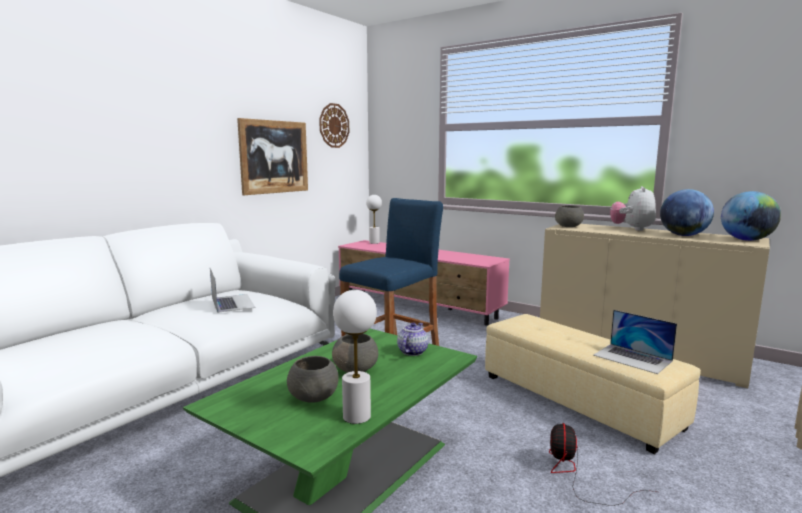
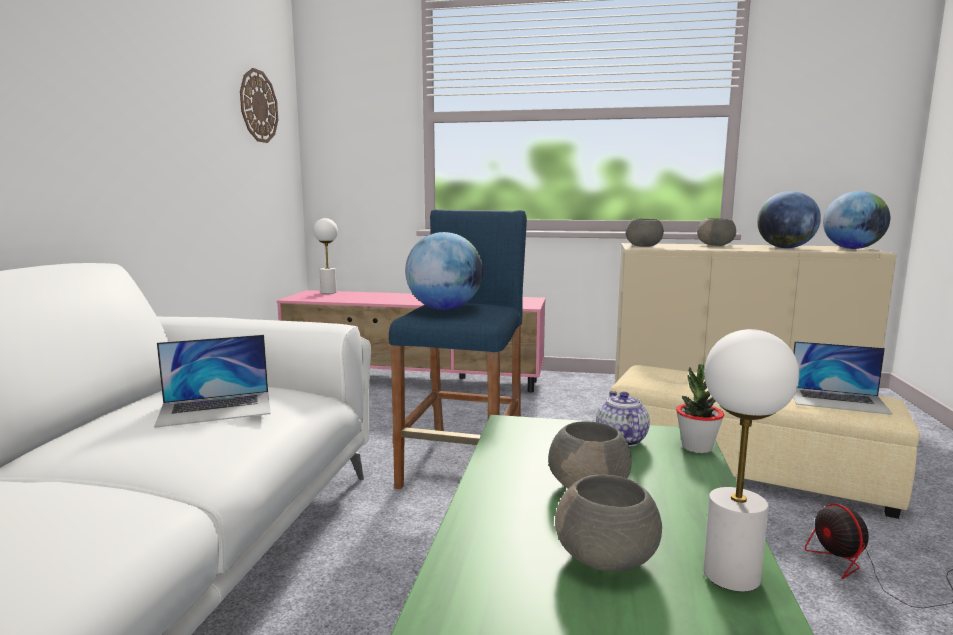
camera: 25 degrees left, 0 degrees up
laptop [210,268,256,313] -> laptop turned 120 degrees clockwise [154,335,271,428]
picture [237,118,308,195] -> none
plush toy [610,186,656,231] -> grey bowl [697,218,736,246]
none -> globe [405,232,483,310]
none -> potted plant [676,365,724,453]

